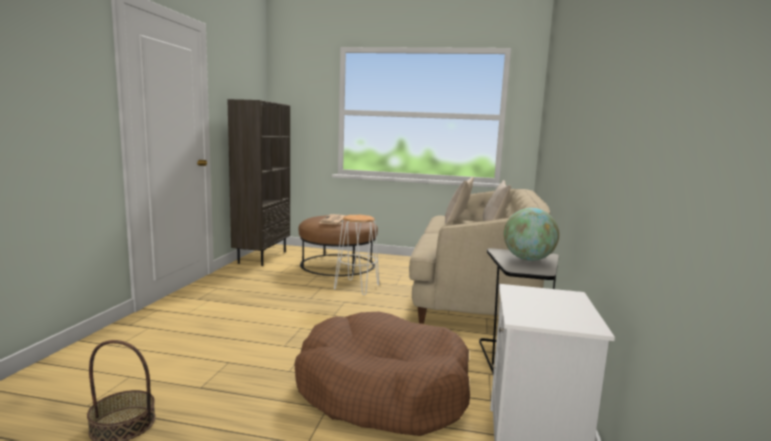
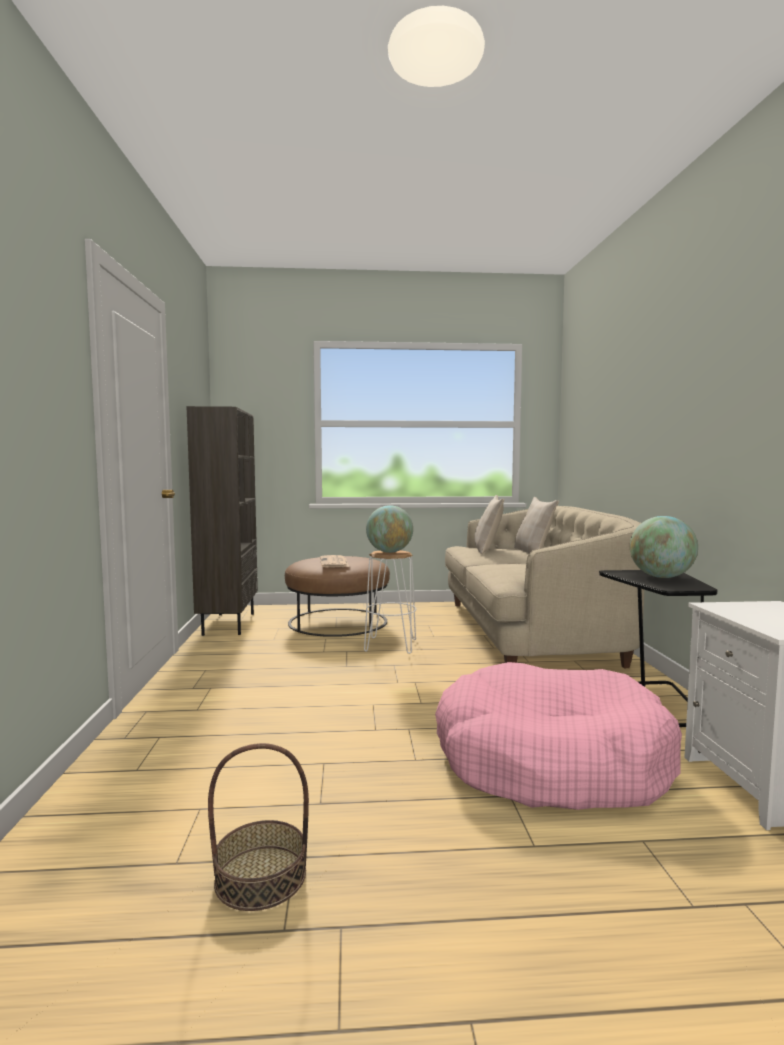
camera: 15 degrees left, 5 degrees down
brown dog bed [294,312,470,436] -> pink dog bed [435,662,682,810]
none -> globe [366,505,413,553]

